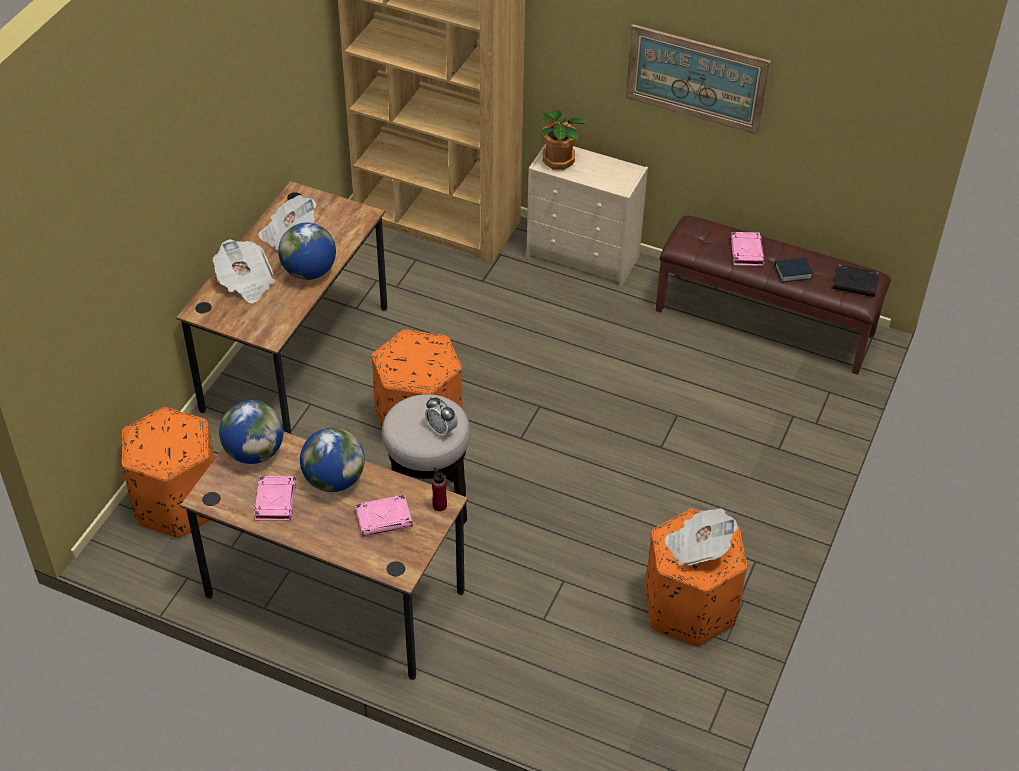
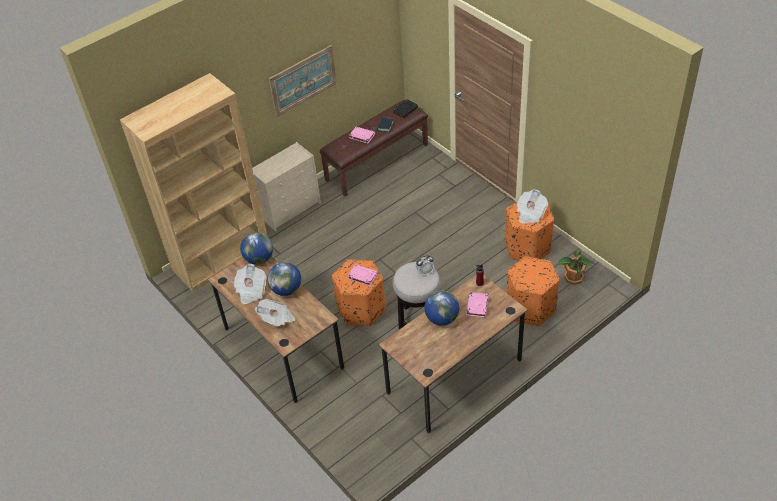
camera: 60 degrees left, 0 degrees up
orange ottoman [121,407,215,538] -> orange ottoman moved to [506,256,559,326]
globe [219,400,284,464] -> globe moved to [240,232,273,264]
pink book [254,476,296,521] -> pink book moved to [348,264,378,286]
potted plant [540,110,588,170] -> potted plant moved to [558,250,590,285]

